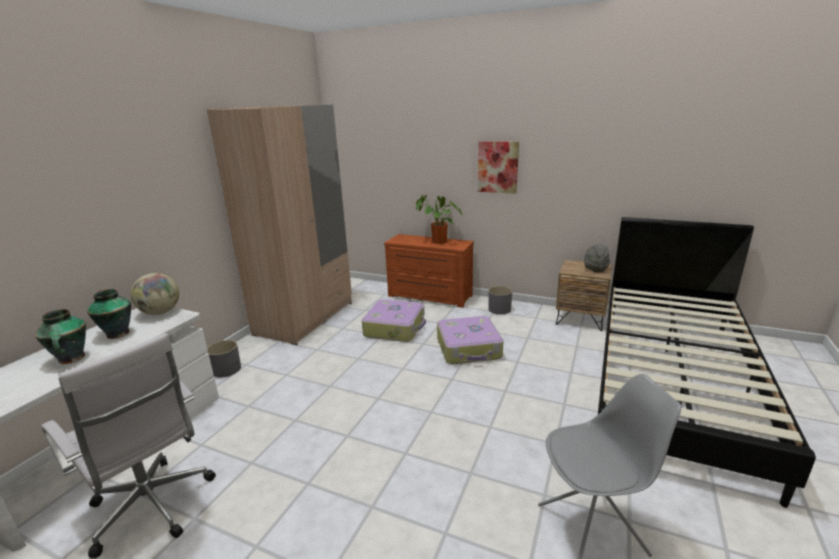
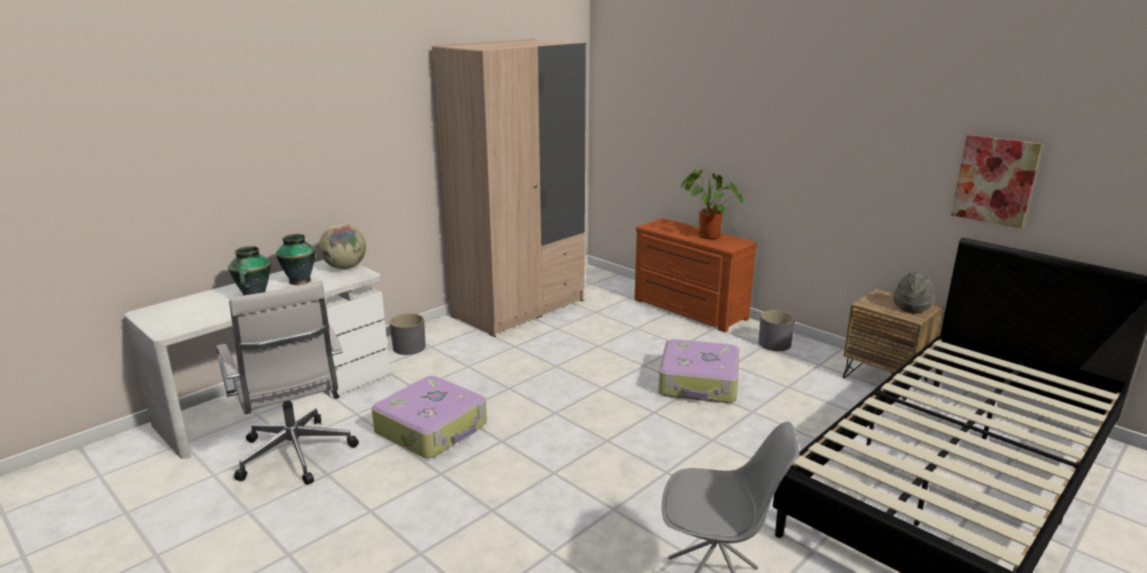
camera: 20 degrees right, 0 degrees up
suitcase [362,299,426,342] -> suitcase moved to [372,376,487,458]
picture [478,141,519,194] -> picture moved to [951,135,1042,229]

